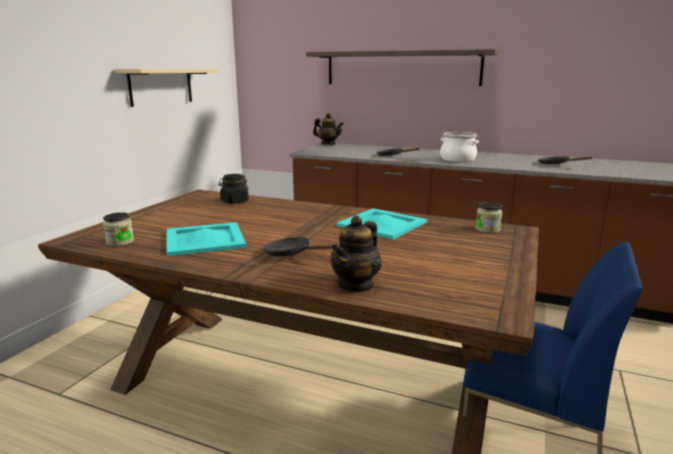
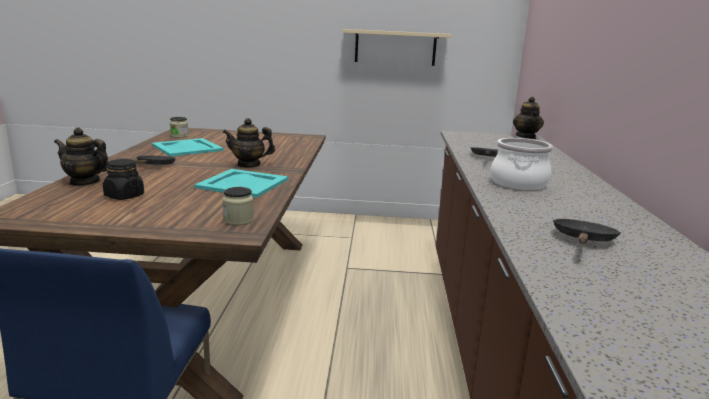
camera: 70 degrees right, 0 degrees up
black jar [218,174,249,204] -> black jar moved to [103,159,144,200]
shelf [306,49,498,86] -> none
none -> teapot [223,118,275,168]

